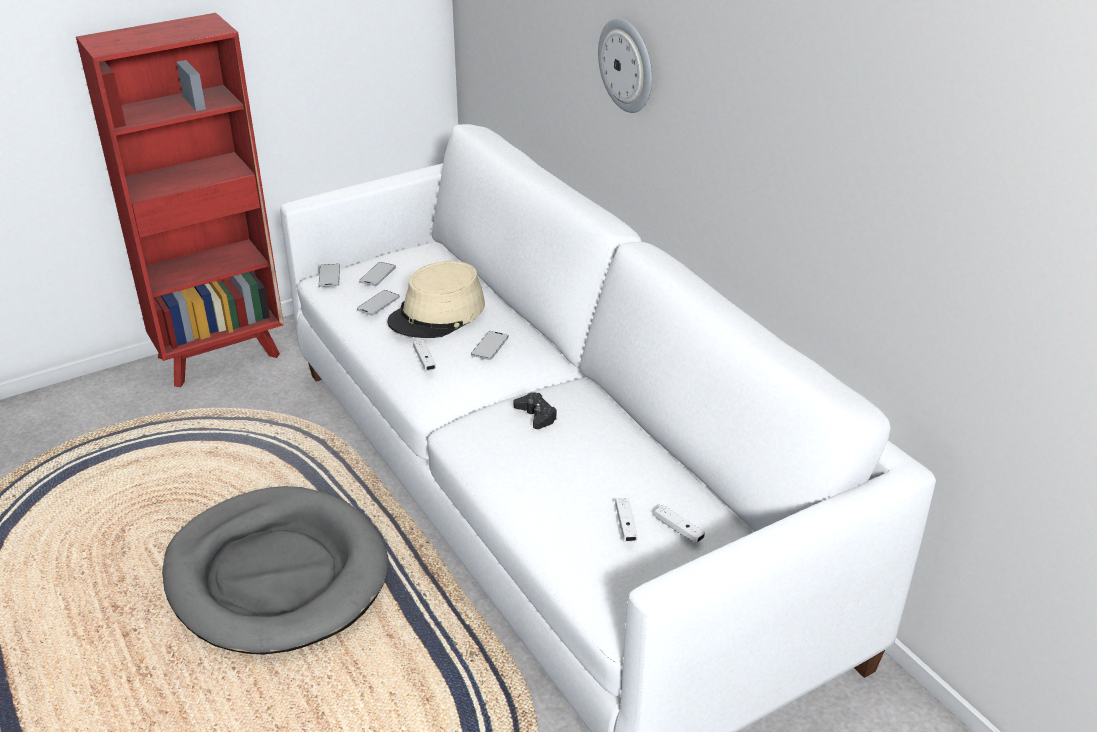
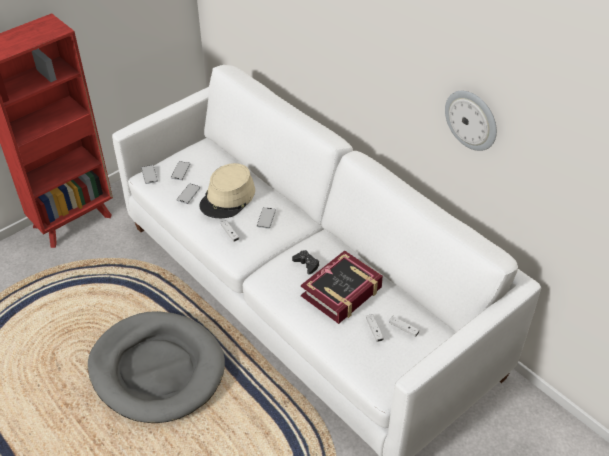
camera: 10 degrees left, 10 degrees up
wall clock [598,18,652,113] -> wall clock moved to [445,91,497,151]
none -> book [301,250,383,324]

